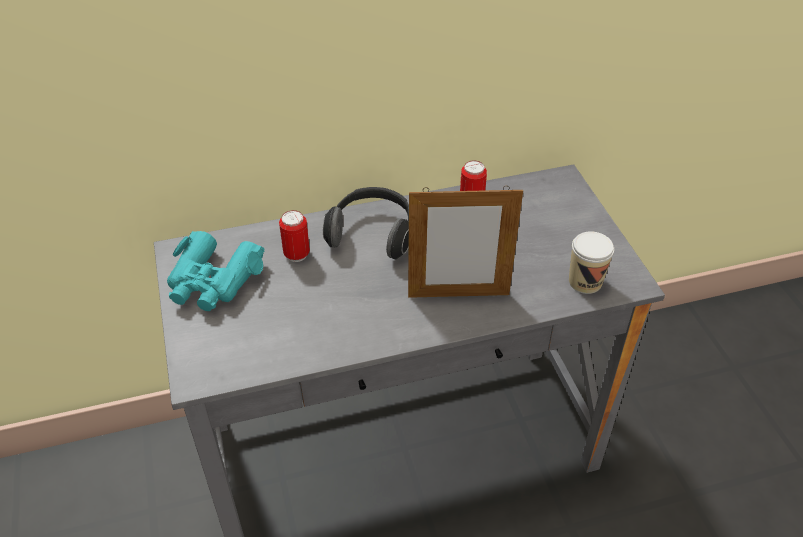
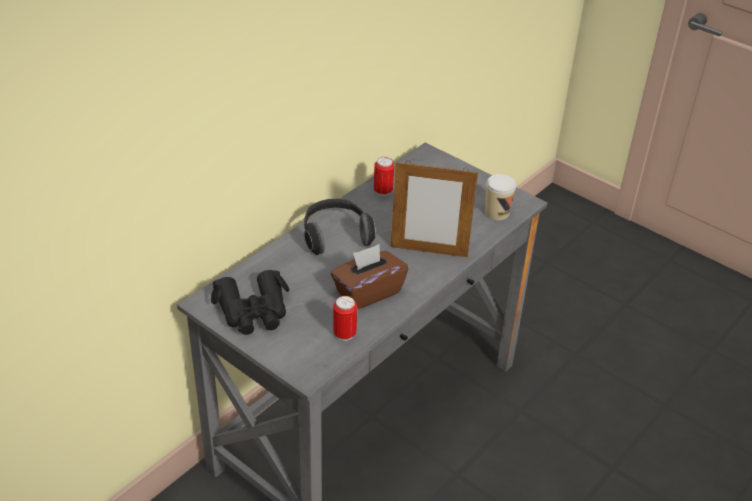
camera: 35 degrees left, 5 degrees down
turquoise binoculars [167,231,265,311] -> black binoculars [211,270,290,335]
can [279,210,310,262] -> can moved to [333,296,357,341]
picture frame [408,186,523,298] -> picture frame turned 45 degrees clockwise [391,160,478,257]
none -> brown tissue box [331,244,408,310]

